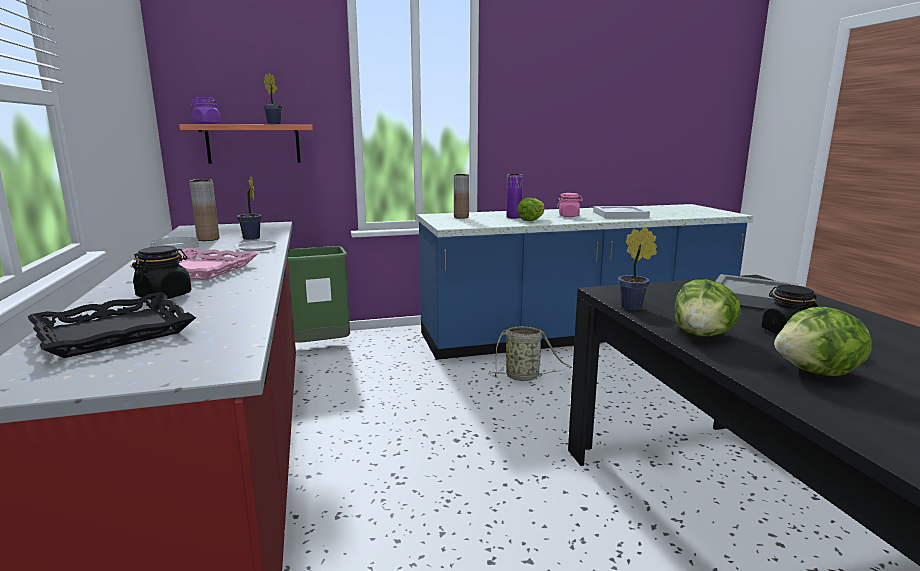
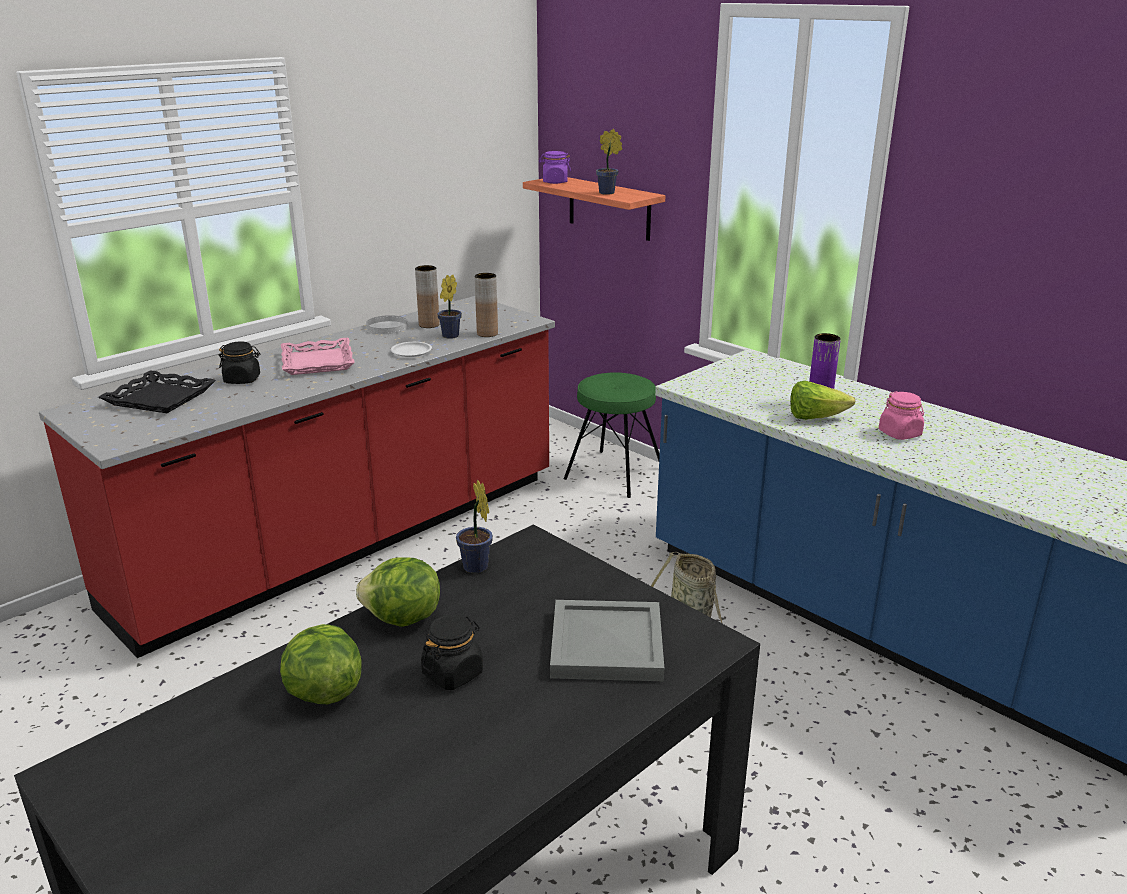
camera: 60 degrees right, 10 degrees up
green trash can [288,246,350,343] -> green stool [564,372,660,498]
brown vase [454,174,469,219] -> brown vase moved to [475,273,498,337]
white tray [593,206,650,219] -> none

